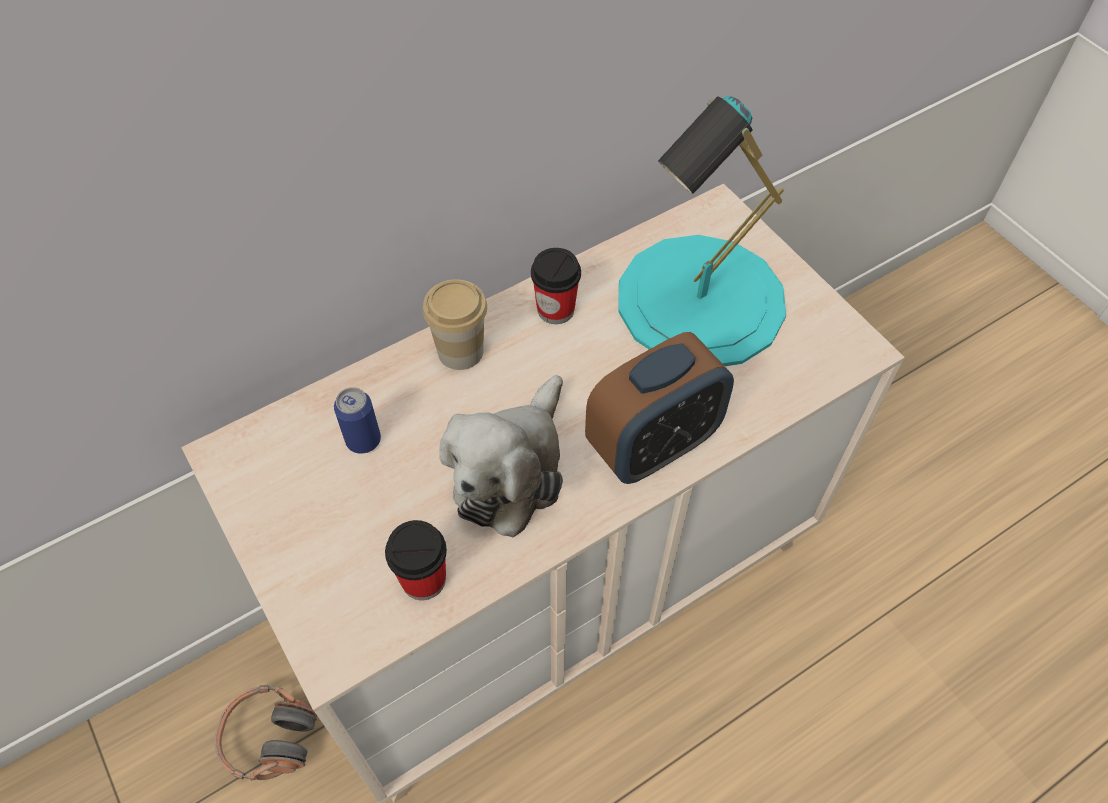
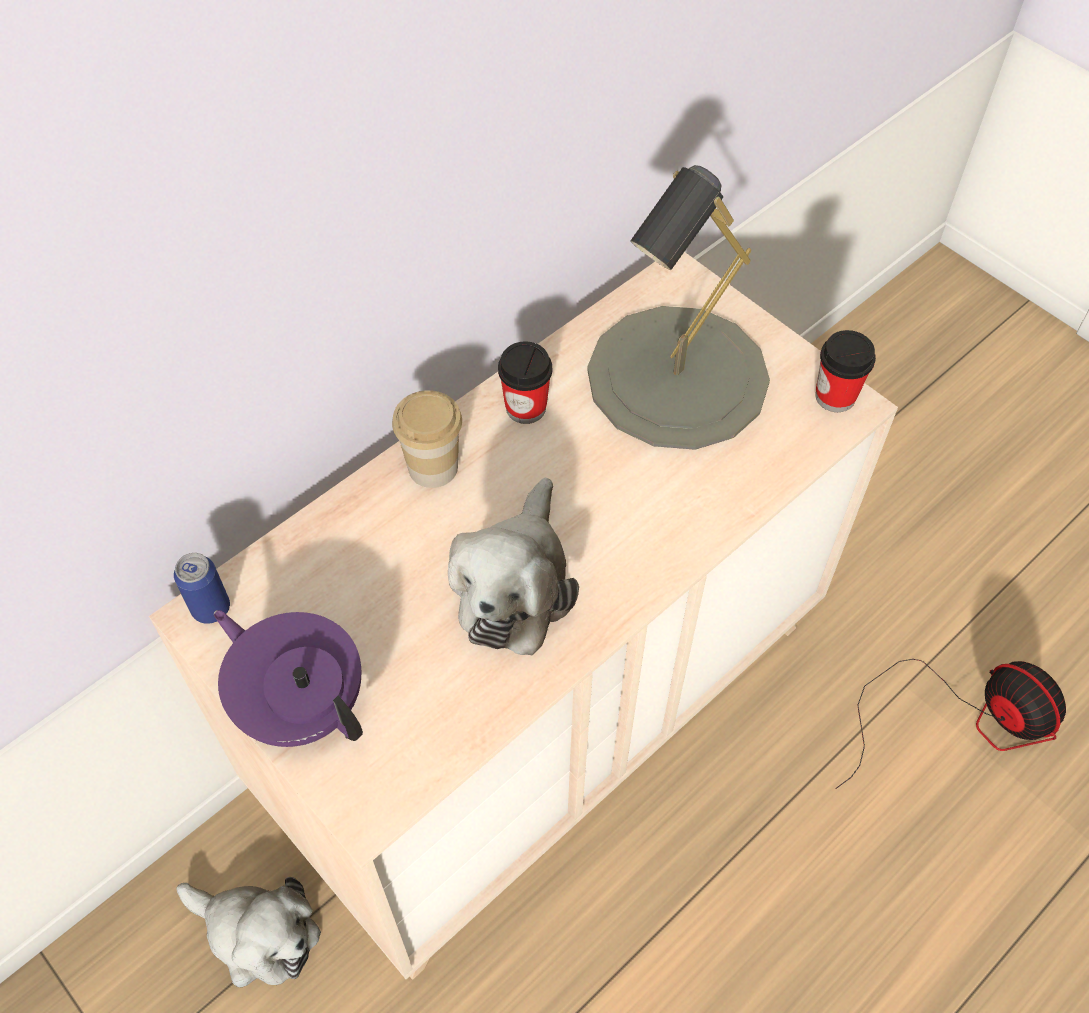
camera: 10 degrees left, 0 degrees up
headphones [215,685,318,780] -> plush toy [176,877,321,988]
can [334,387,381,454] -> can moved to [174,553,230,624]
cup [385,520,447,600] -> cup moved to [815,330,876,412]
alarm clock [585,332,734,484] -> none
turquoise table lamp [618,96,786,366] -> grey table lamp [587,165,770,450]
none -> purple teapot [214,610,363,747]
none -> fan [835,659,1066,789]

